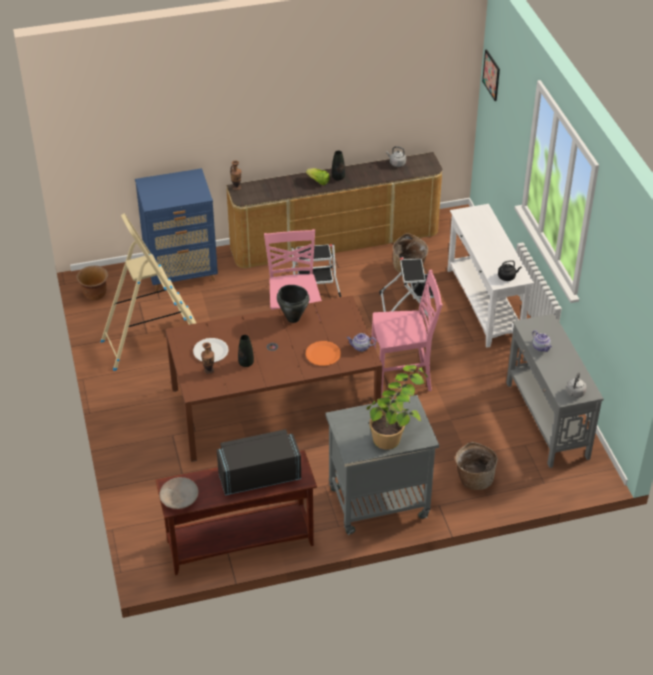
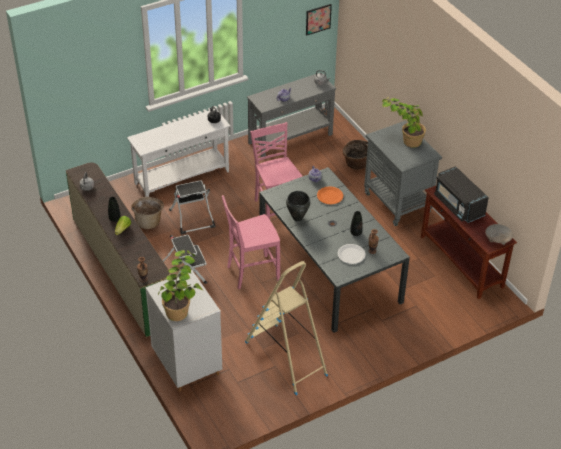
camera: 105 degrees left, 0 degrees up
brown planter [77,266,108,300] -> none
blue dresser [135,168,218,291] -> white dresser [145,270,222,392]
brown dining table [165,295,382,462] -> grey dining table [260,167,410,333]
brown cabinet [226,152,442,268] -> green cabinet [66,163,170,337]
picture [482,49,500,101] -> picture moved to [306,4,332,36]
none -> potted plant [158,250,203,321]

